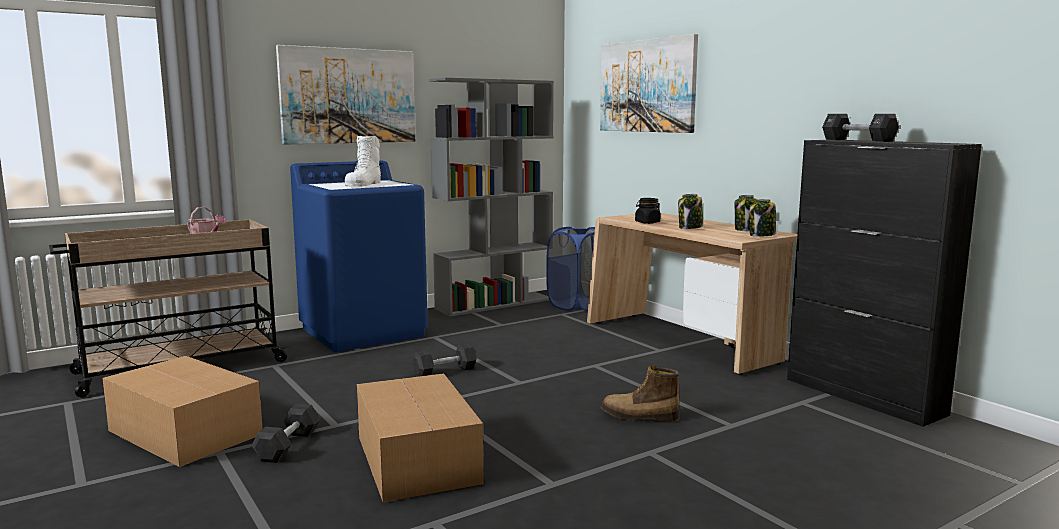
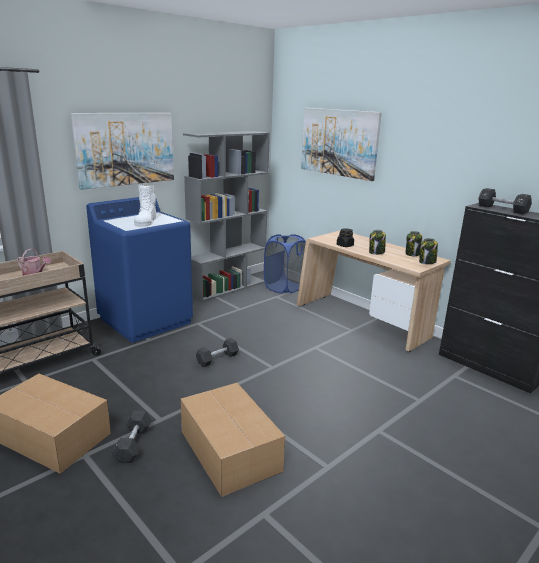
camera: 10 degrees left, 10 degrees up
boot [601,366,679,422] -> none

